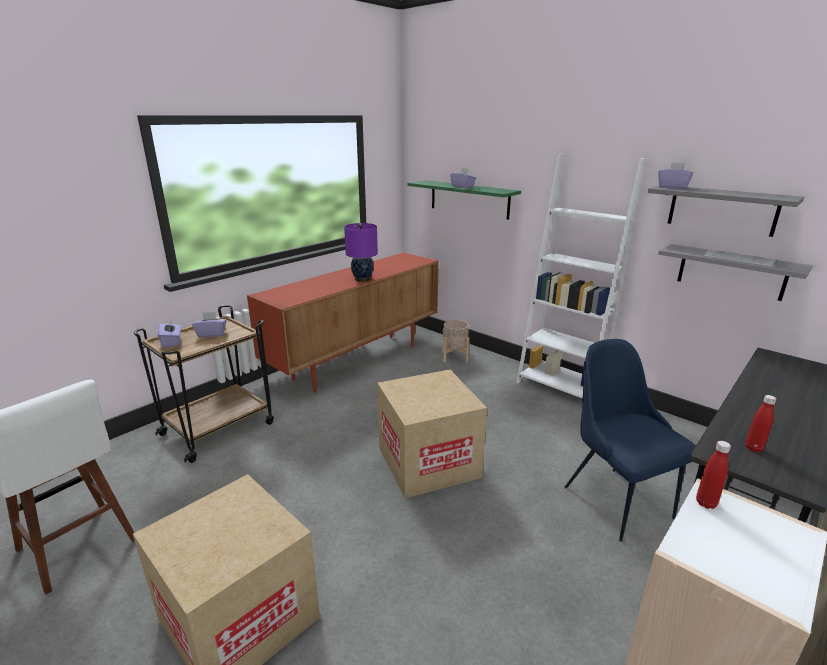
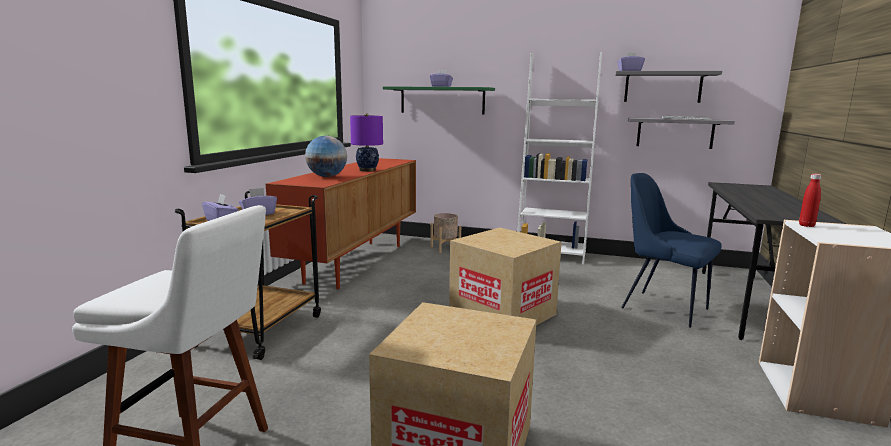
camera: 25 degrees left, 10 degrees down
red bottle [745,395,776,452] -> none
none -> globe [305,136,347,177]

